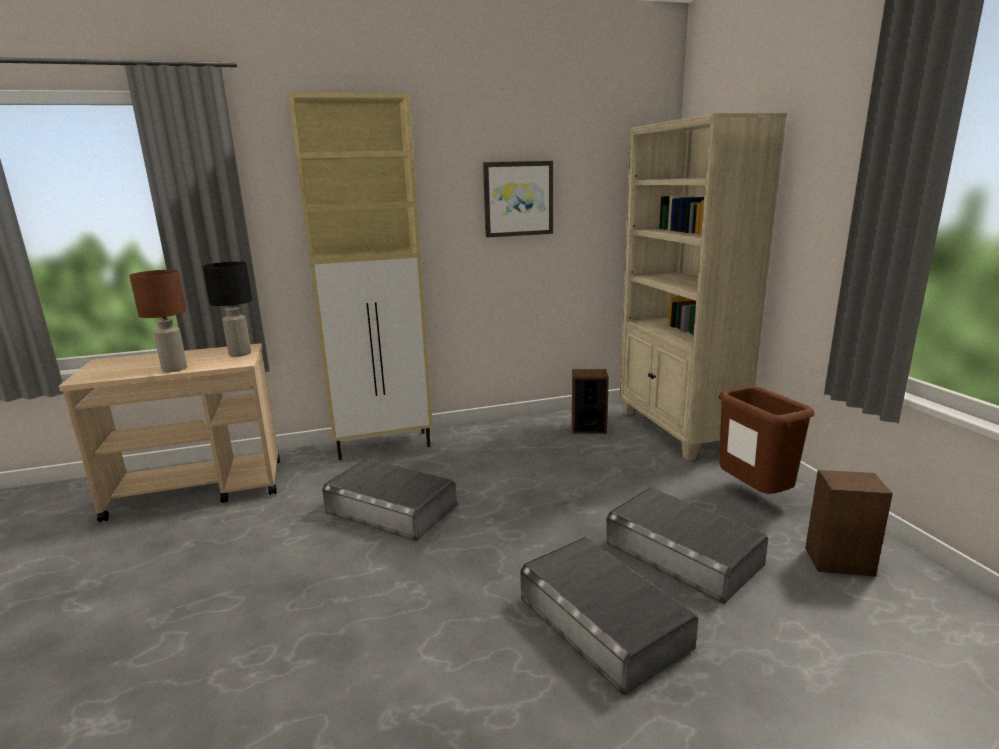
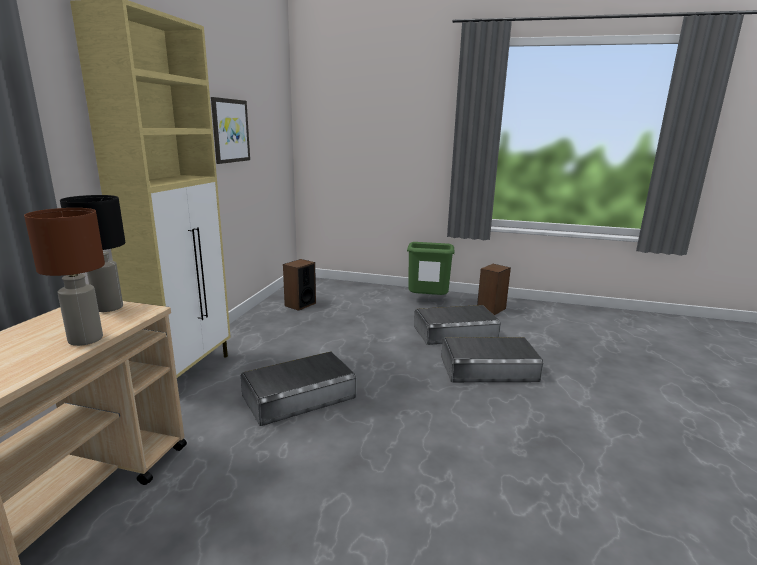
camera: 60 degrees left, 0 degrees up
beige bookcase [620,113,787,461] -> none
brown trash can [719,386,814,494] -> green trash can [407,242,454,295]

